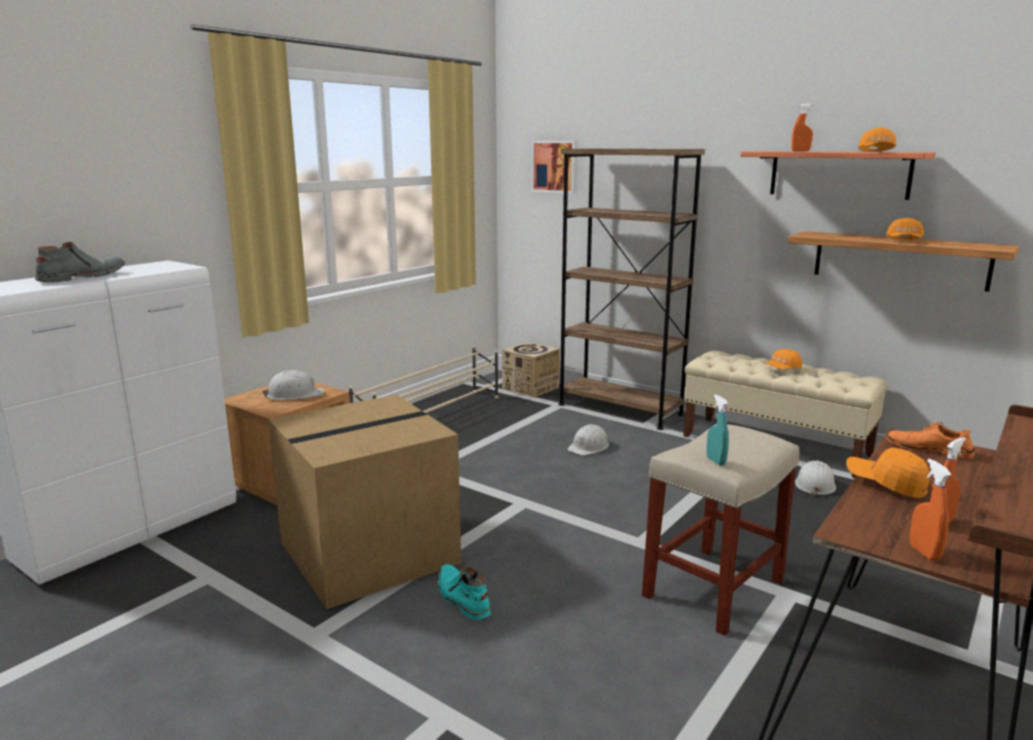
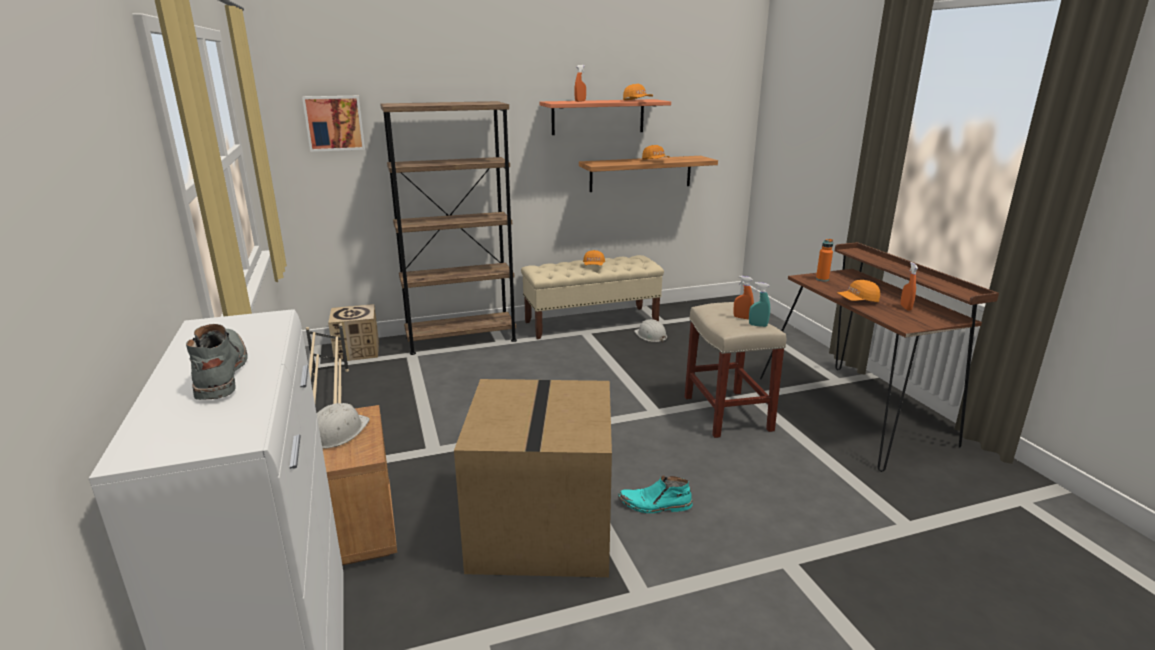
camera: 55 degrees left, 5 degrees up
white hard hat [567,424,609,455] -> none
orange shoe [887,422,975,459] -> orange bottle [816,239,833,281]
orange spray bottle [910,459,951,561] -> orange spray bottle moved to [733,276,754,319]

